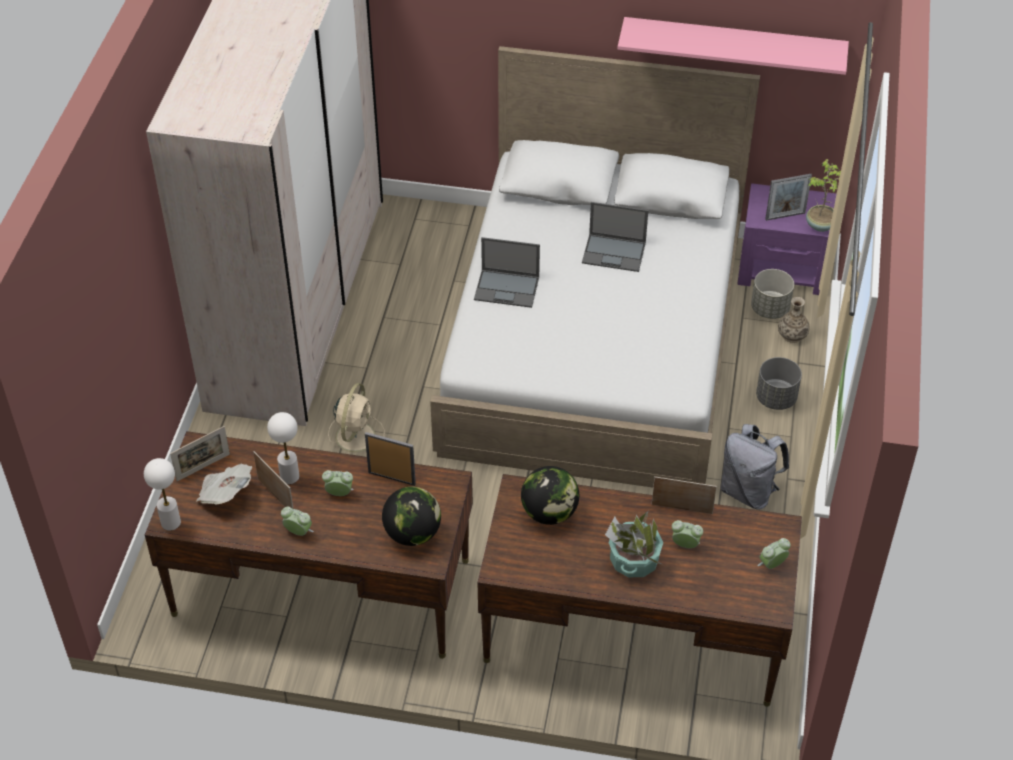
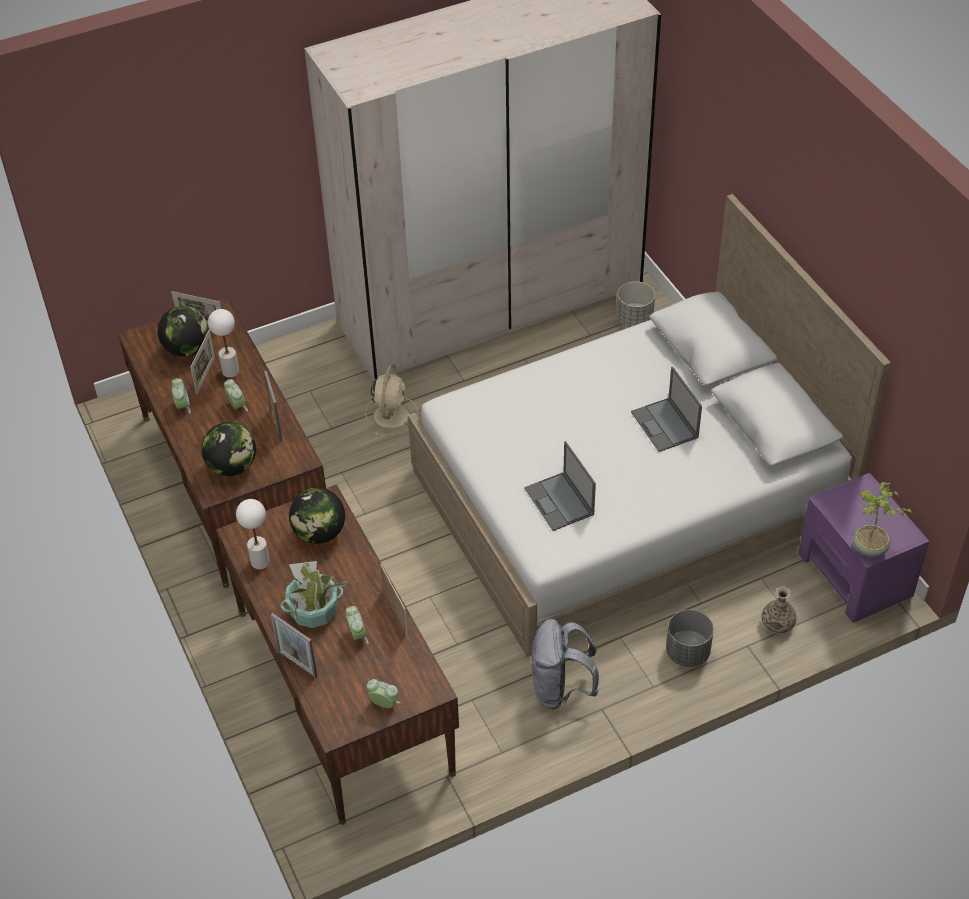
camera: 55 degrees right, 0 degrees up
white table lamp [144,458,181,531] -> white table lamp moved to [236,499,270,570]
newspaper [197,463,252,505] -> globe [158,306,209,357]
beige fan [328,383,385,457] -> beige fan turned 60 degrees counterclockwise [365,364,418,435]
laptop [474,237,540,308] -> laptop moved to [524,441,596,531]
pink shelf [617,17,849,75] -> none
grey planter [751,269,794,319] -> grey planter moved to [616,282,655,328]
picture frame [765,174,812,221] -> picture frame moved to [271,613,318,678]

